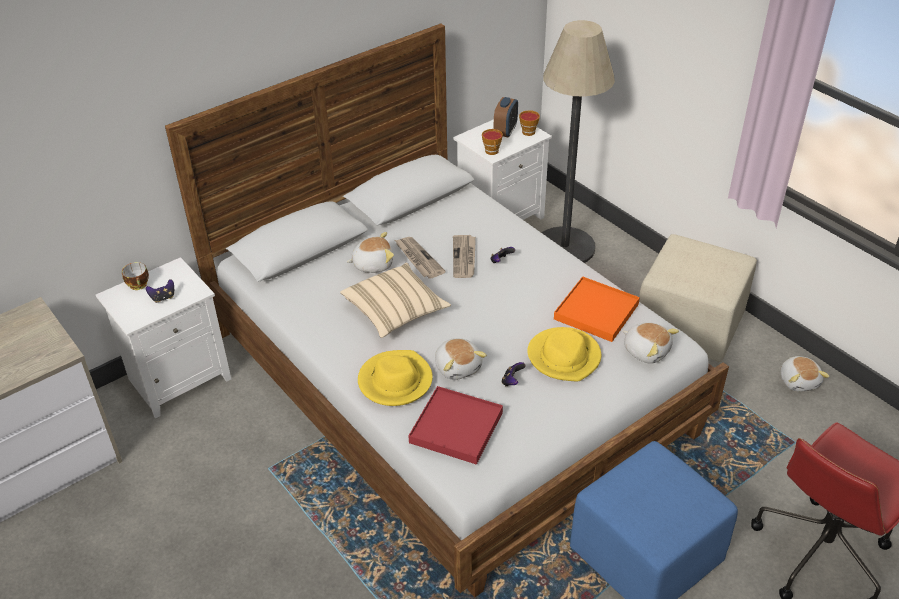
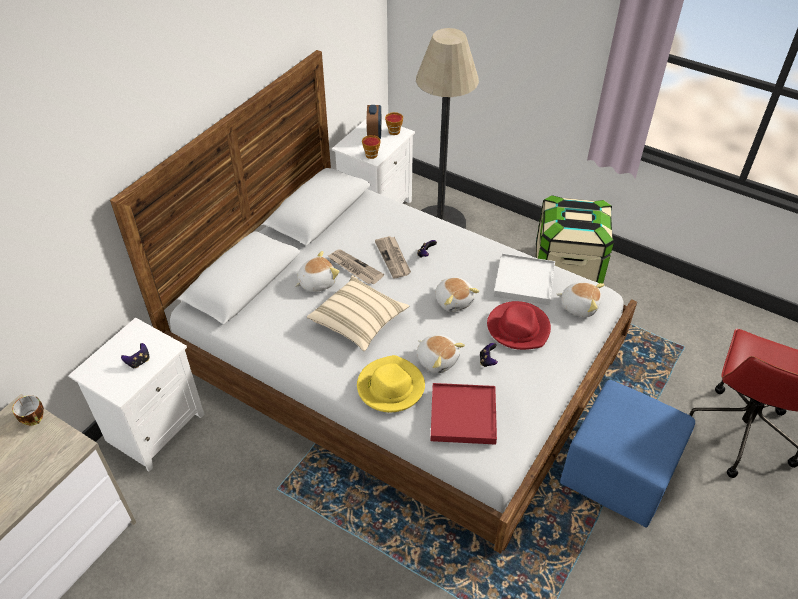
camera: 20 degrees left, 5 degrees up
cup [122,262,149,290] -> cup moved to [12,395,44,426]
yellow hat [527,327,601,381] -> red hat [487,301,551,350]
orange tray [554,276,640,342] -> white tray [494,253,555,305]
beige ottoman [639,234,757,362] -> storage box [535,195,614,283]
plush toy [781,356,830,392] -> plush toy moved to [435,277,480,312]

